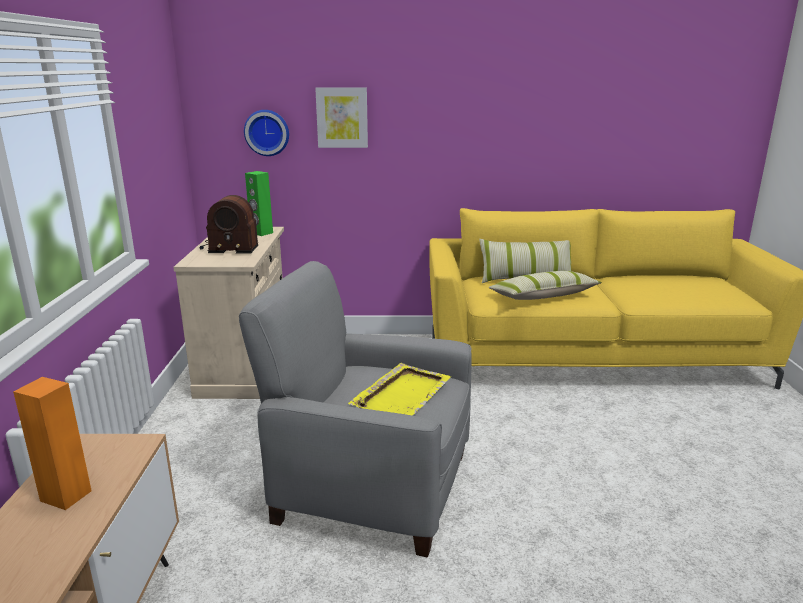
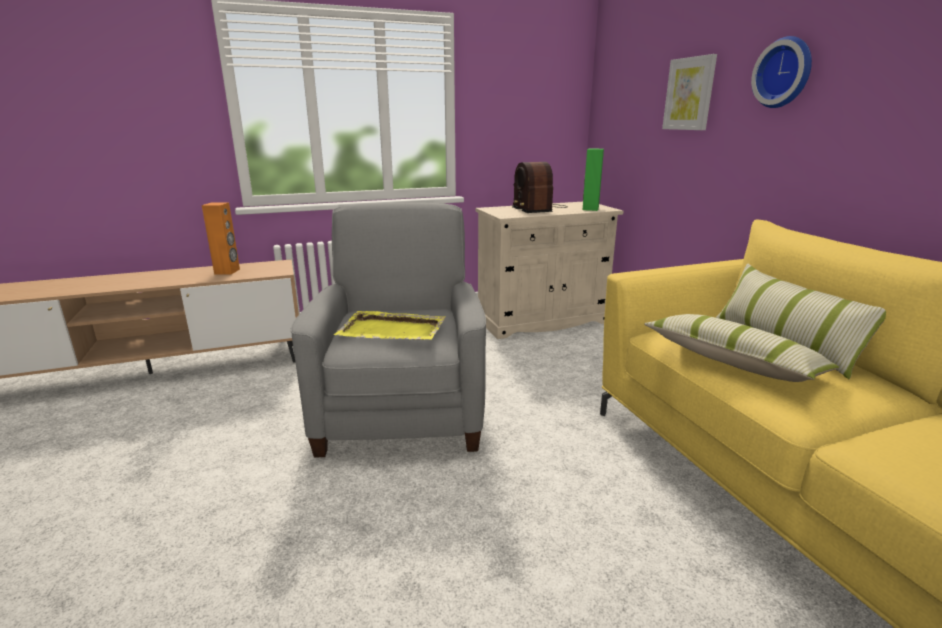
camera: 70 degrees right, 0 degrees up
wall clock [244,110,289,156] -> wall clock moved to [751,36,812,108]

